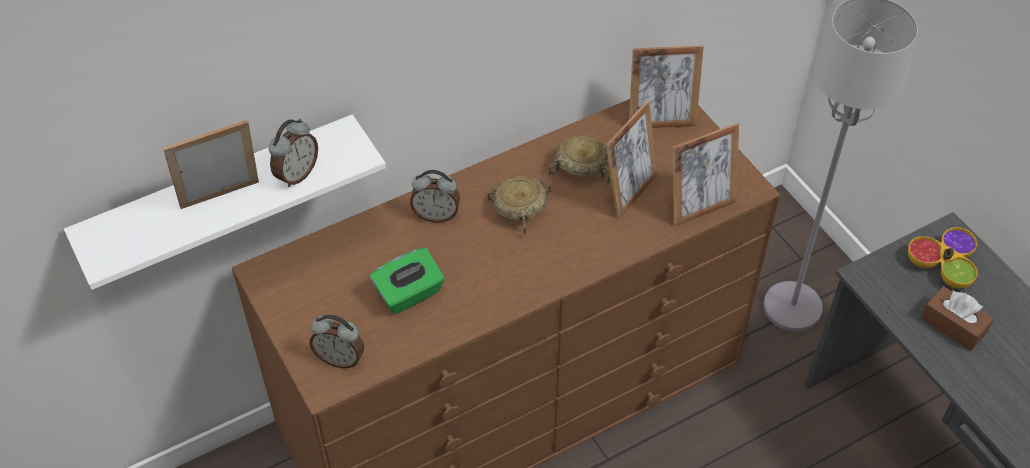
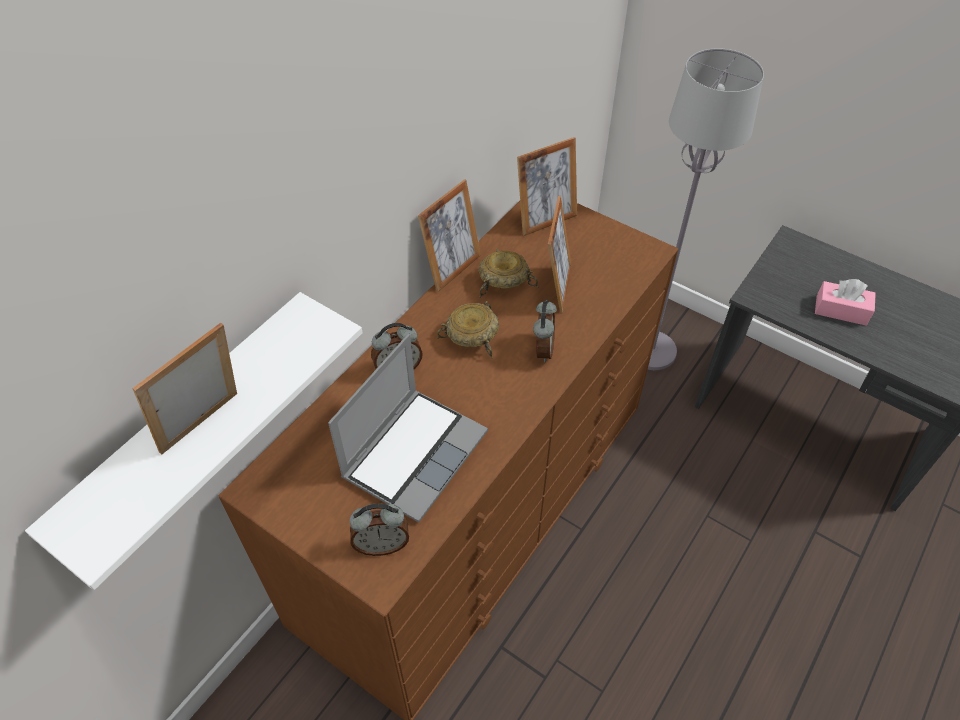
camera: 25 degrees left, 0 degrees up
alarm clock [268,119,318,187] -> alarm clock moved to [533,300,557,362]
green tissue box [370,248,445,314] -> laptop [328,334,488,523]
picture frame [673,123,739,226] -> picture frame moved to [418,179,481,292]
bowl [908,227,977,289] -> none
brown tissue box [921,286,994,351] -> pink tissue box [815,279,876,326]

